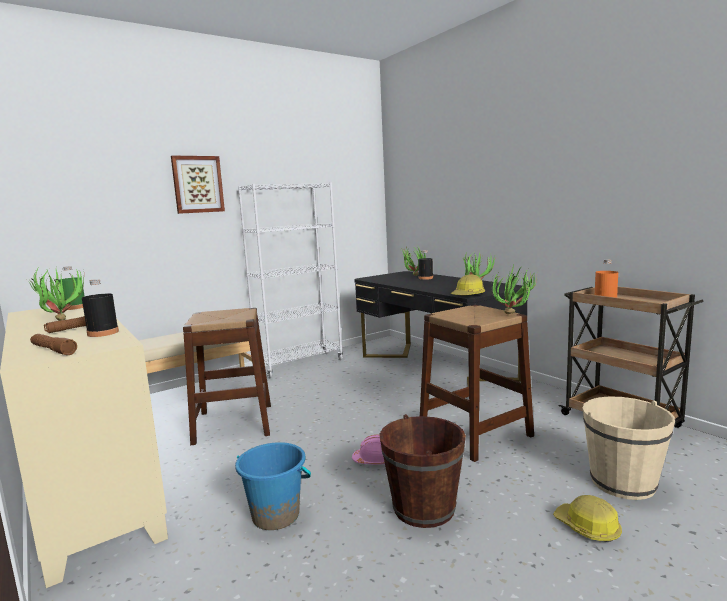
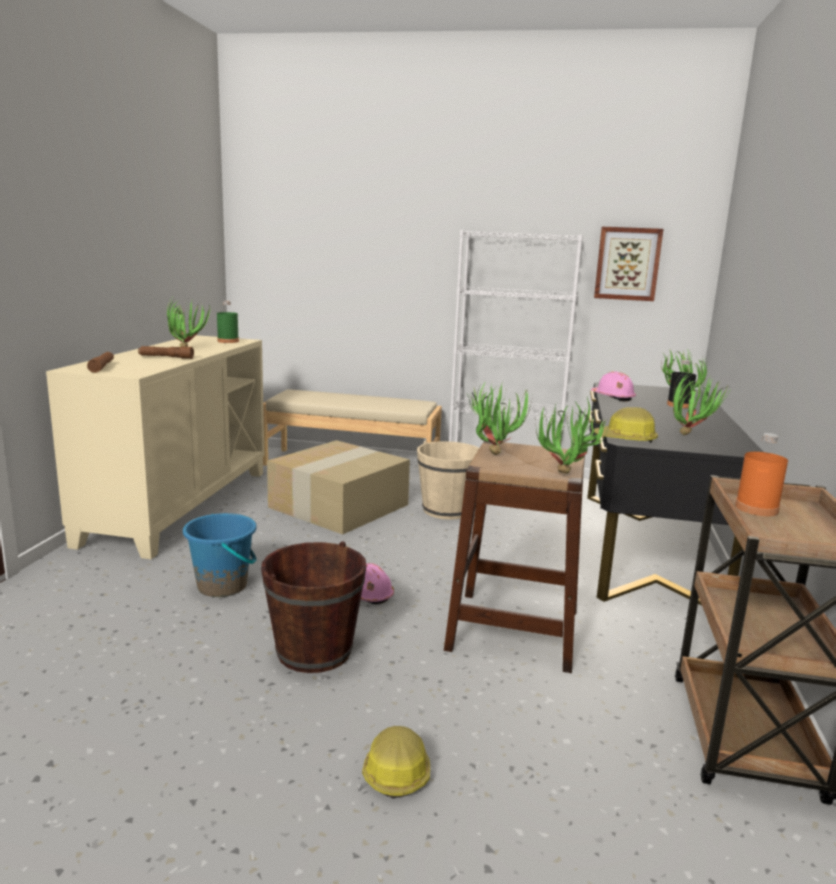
camera: 45 degrees right, 5 degrees up
black bottle [82,279,119,337] -> none
picture [171,156,225,214] -> picture moved to [594,227,663,301]
brown stool [183,308,271,445] -> cardboard box [267,440,410,535]
beige bucket [583,396,675,500] -> beige bucket moved to [417,441,479,520]
none -> potted plant [467,381,532,455]
none -> pink hard hat [591,371,636,401]

